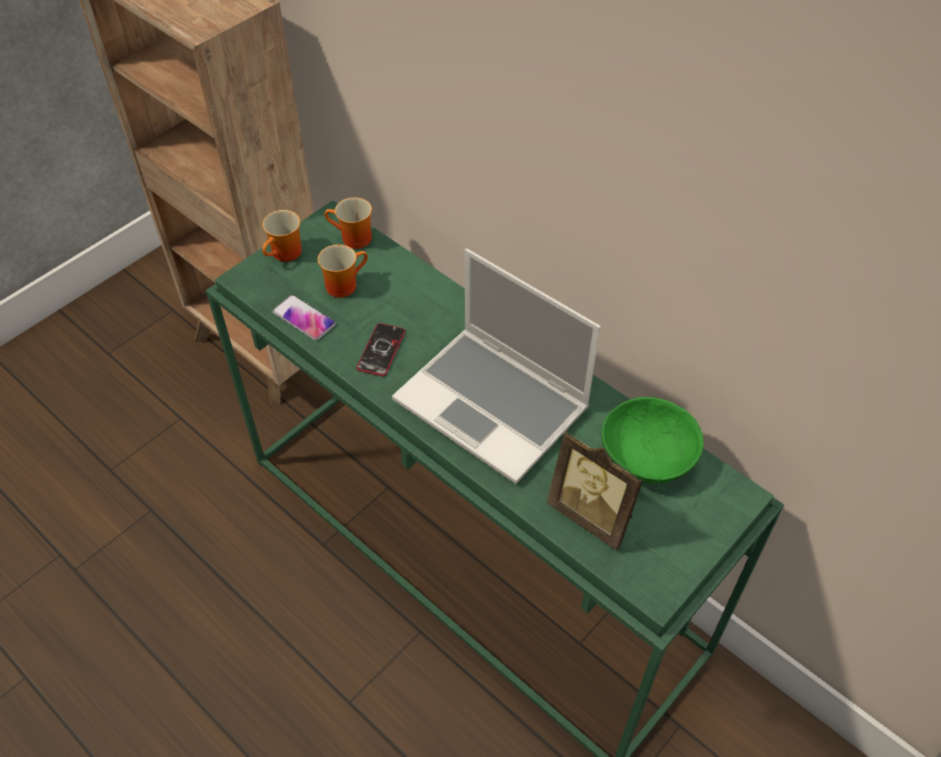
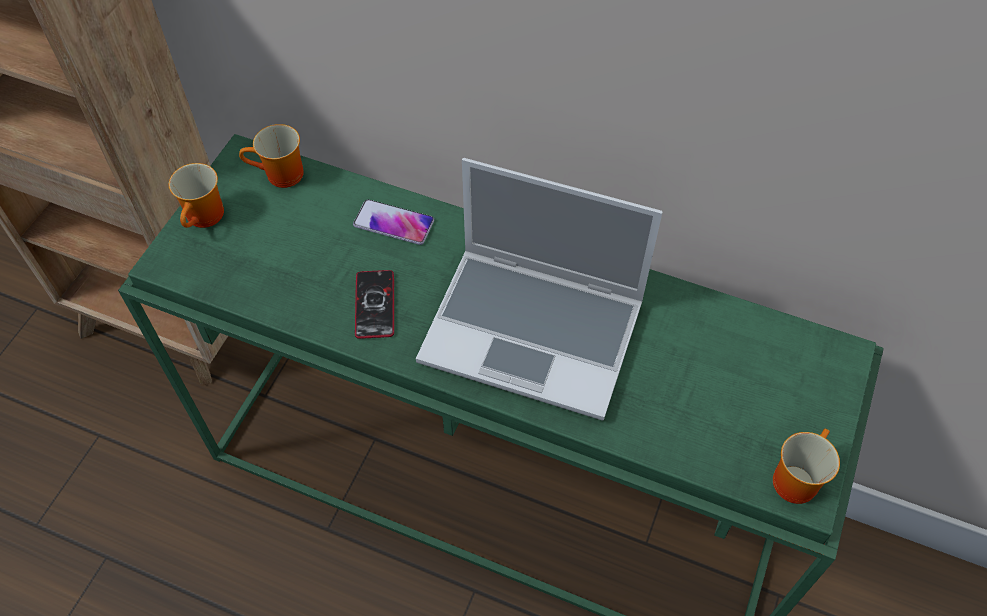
camera: 20 degrees left, 5 degrees up
phone [272,295,336,341] -> phone moved to [353,199,434,245]
mug [318,245,368,298] -> mug moved to [773,429,840,504]
picture frame [547,430,643,551] -> none
green bowl [601,397,704,484] -> none

